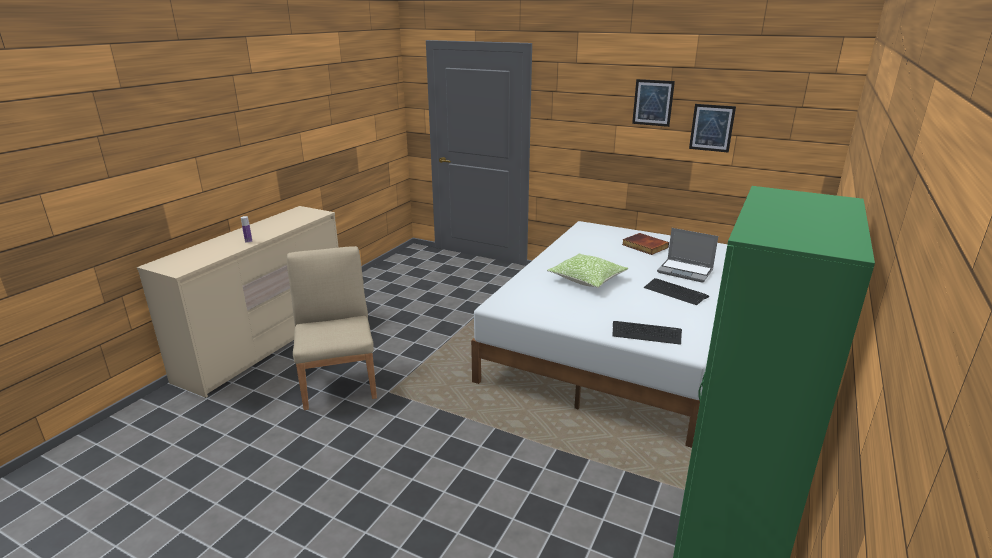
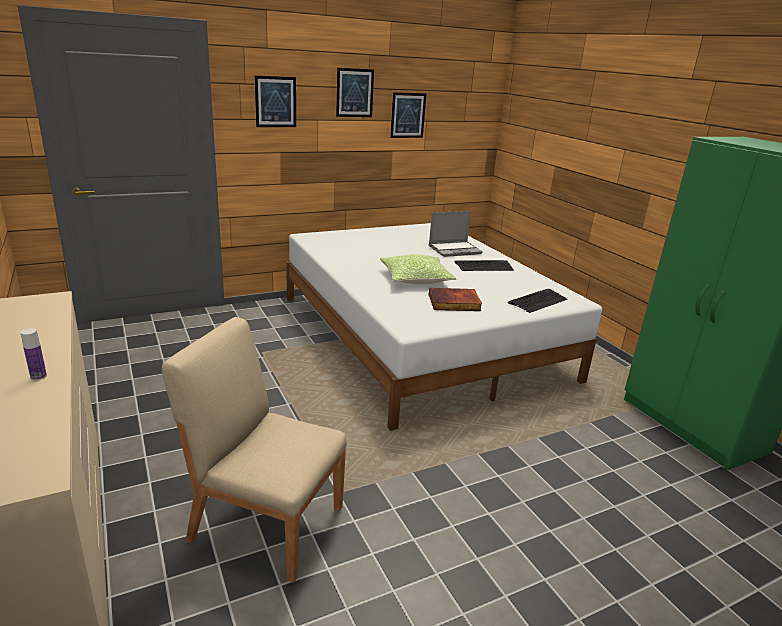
camera: 55 degrees left, 0 degrees up
book [622,233,669,255] -> book moved to [429,288,482,311]
none -> picture [255,75,296,127]

